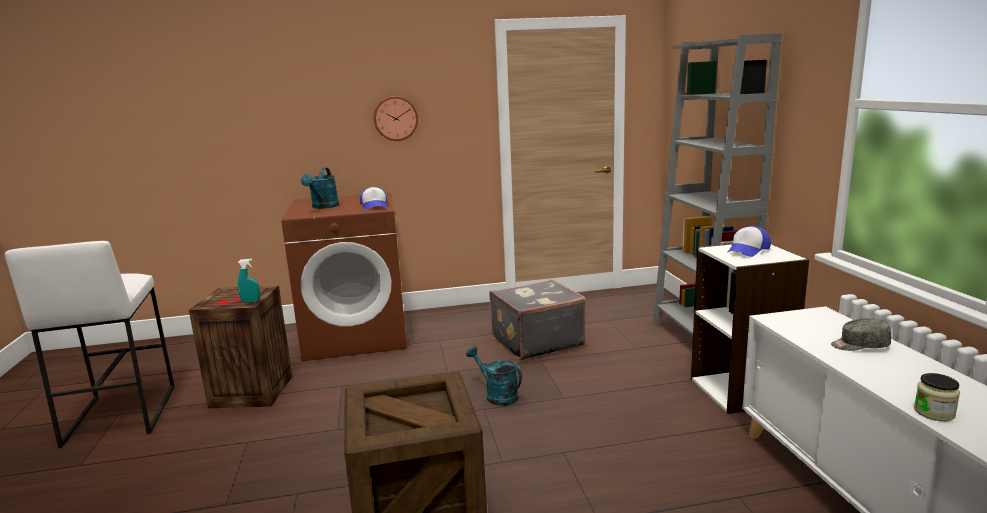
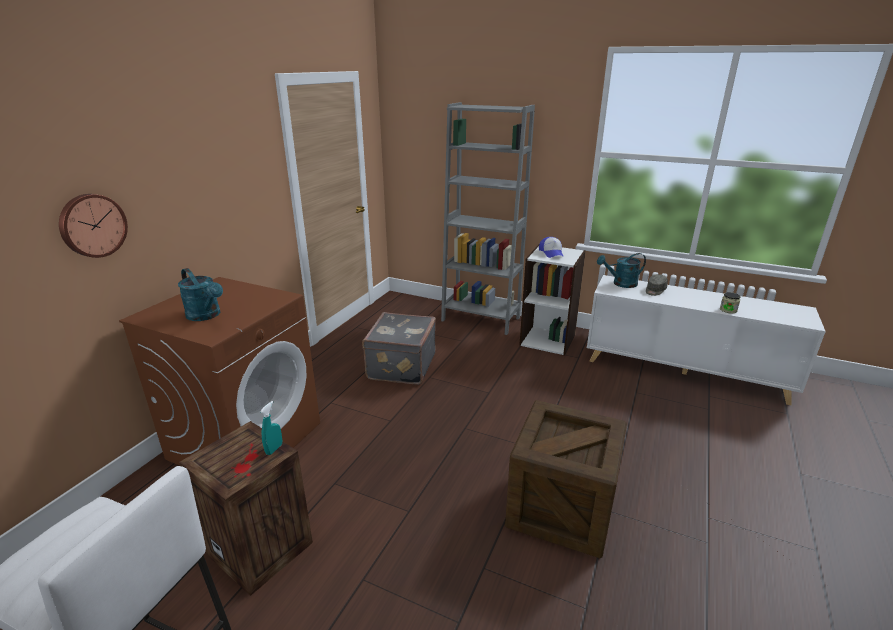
camera: 55 degrees left, 10 degrees up
cap [360,187,388,210] -> none
wall clock [374,96,418,141] -> wall clock moved to [59,194,128,258]
turquoise watering can [466,346,522,406] -> turquoise watering can moved to [597,253,646,288]

